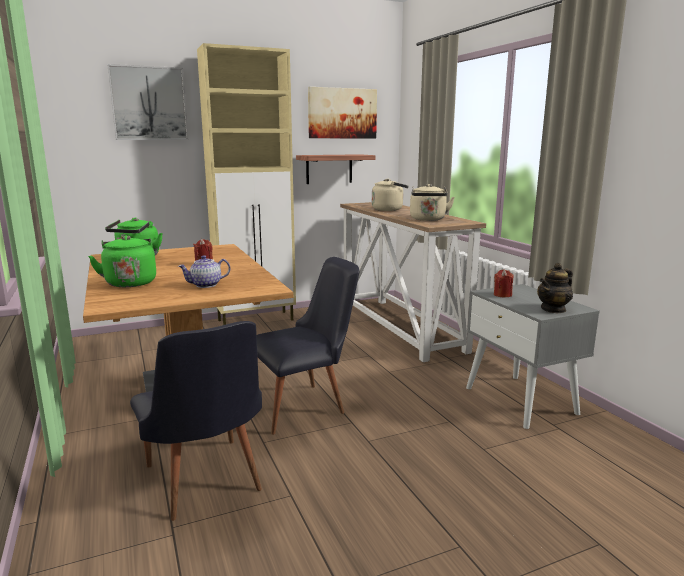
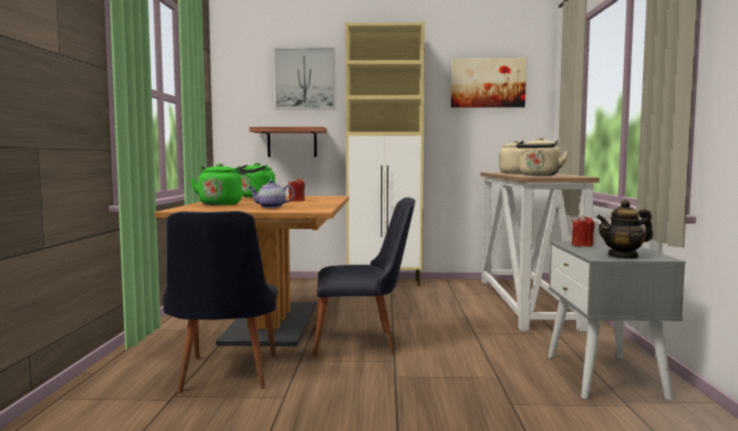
camera: 25 degrees right, 10 degrees down
shelf [296,154,376,184] -> shelf moved to [249,127,327,157]

